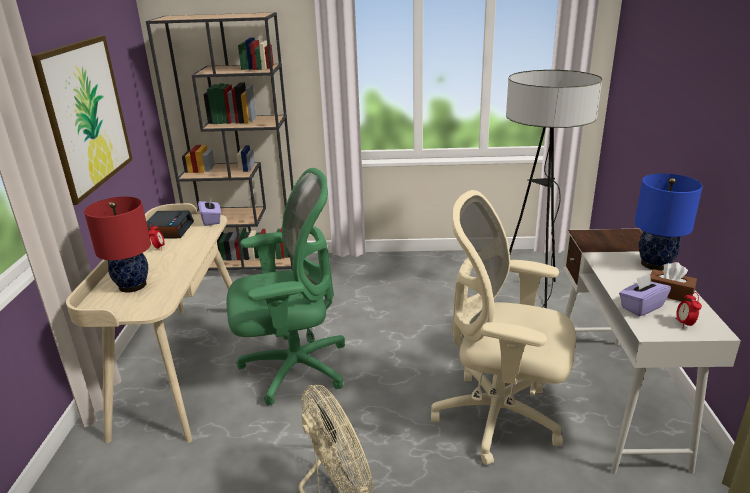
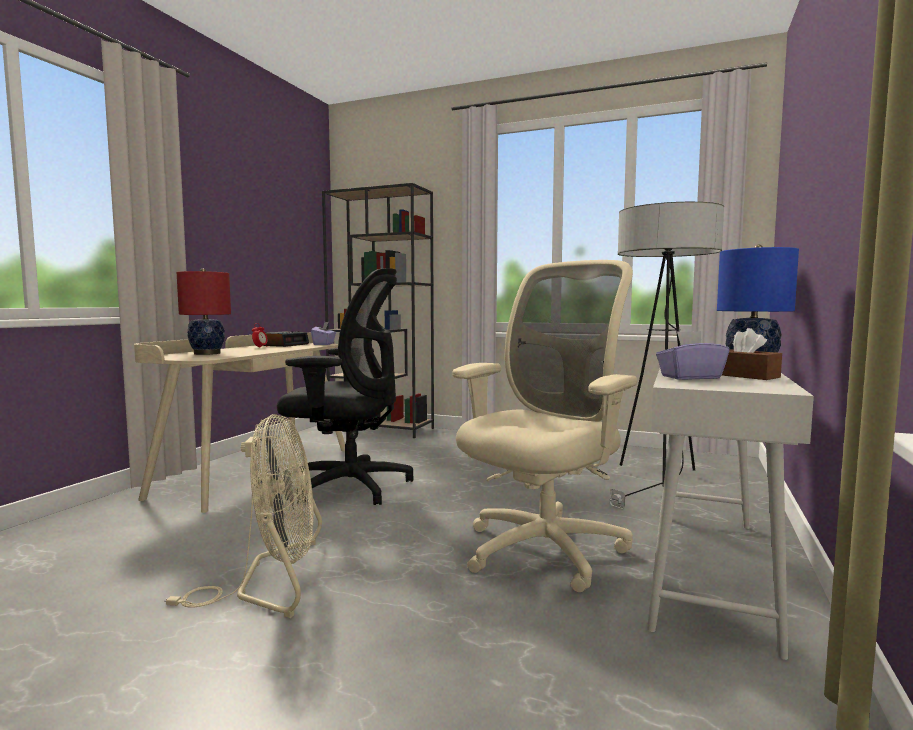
camera: 20 degrees right, 20 degrees down
picture [31,35,133,205] -> none
green office chair [227,168,345,405] -> black office chair [277,268,413,505]
beige office chair [431,190,576,465] -> beige office chair turned 90 degrees clockwise [452,260,637,592]
alarm clock [675,292,702,329] -> none

